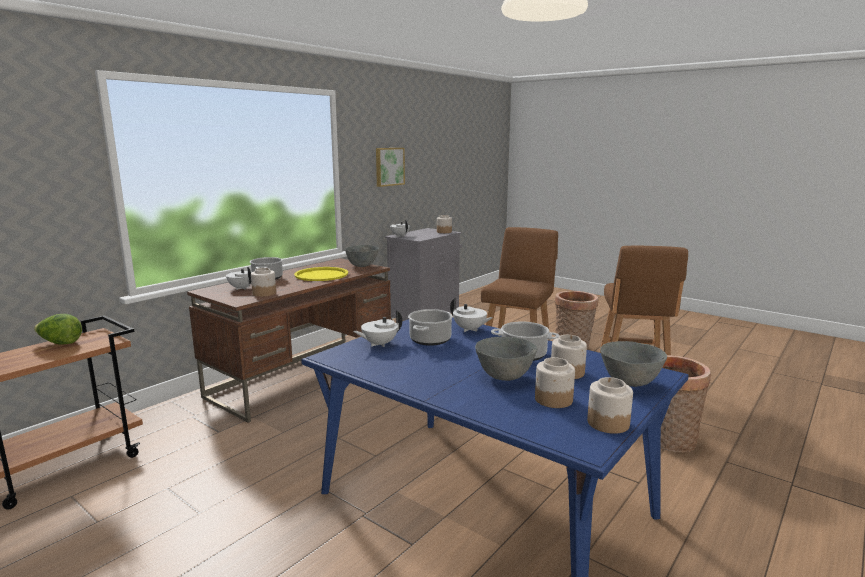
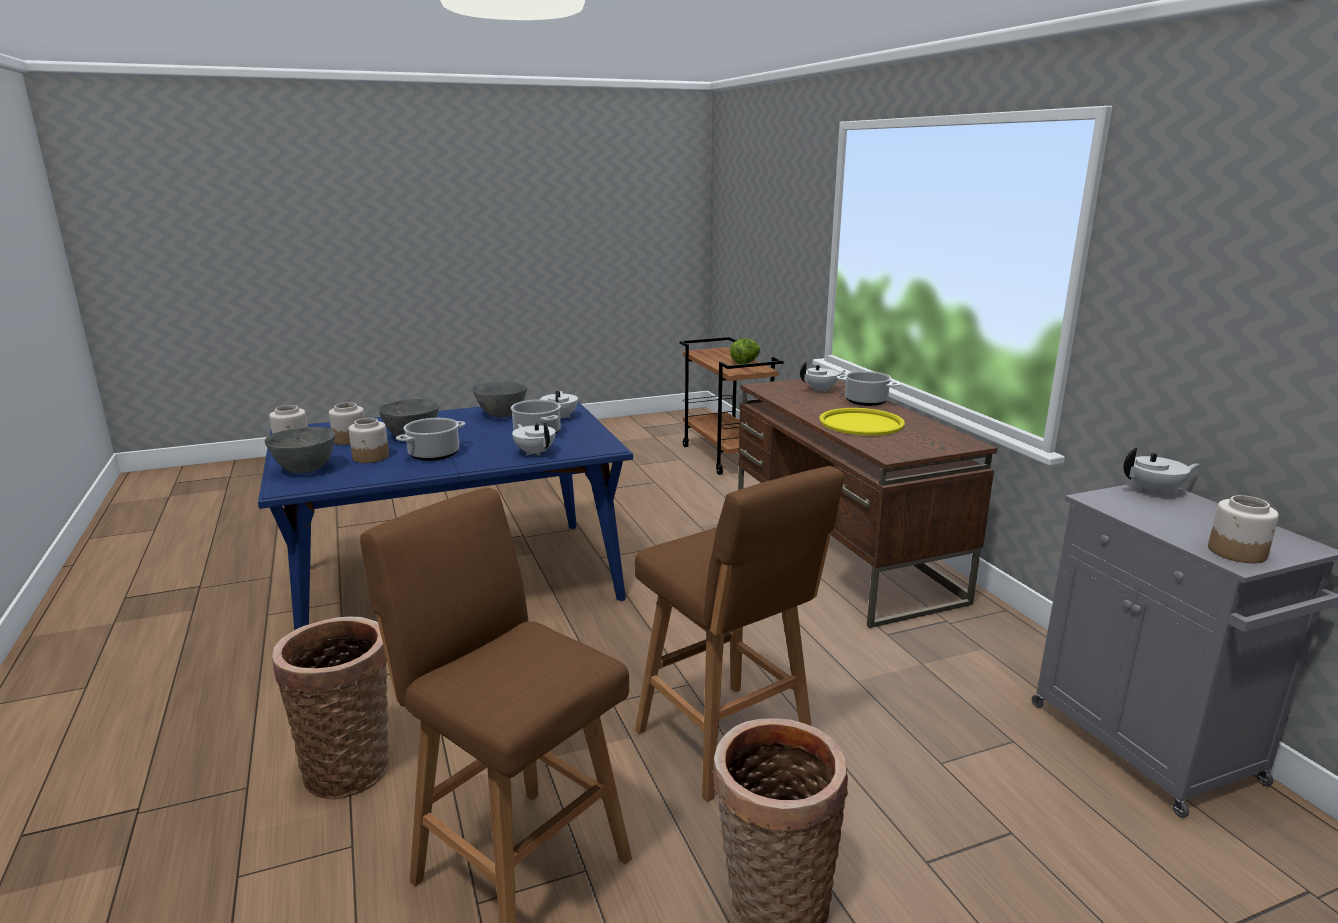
camera: 120 degrees right, 5 degrees up
jar [251,268,276,297] -> none
grey bowl [345,245,379,267] -> grey bowl moved to [472,381,527,418]
picture [376,148,405,187] -> none
white teapot [450,298,493,332] -> white teapot turned 75 degrees clockwise [512,423,556,456]

